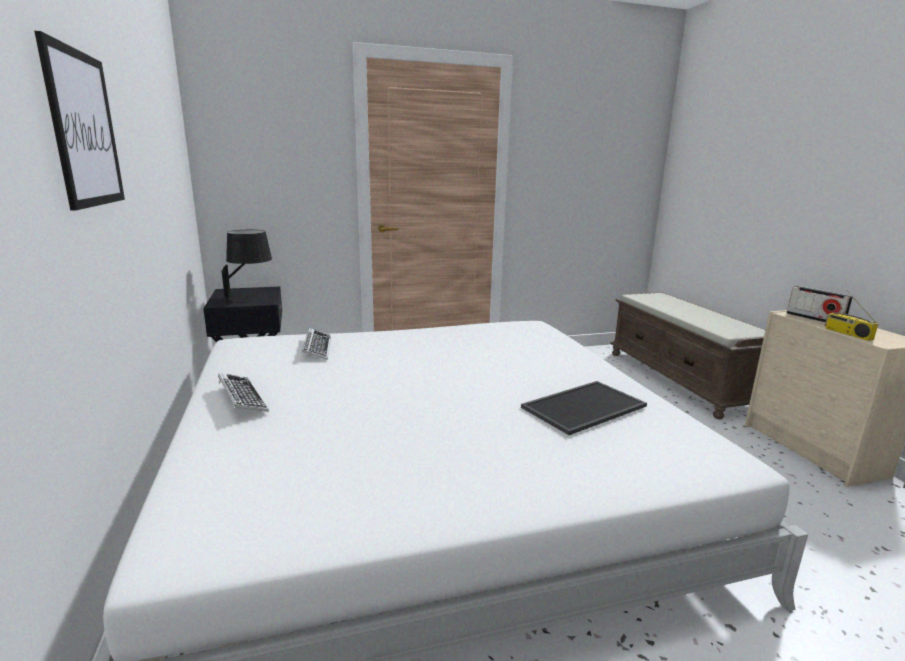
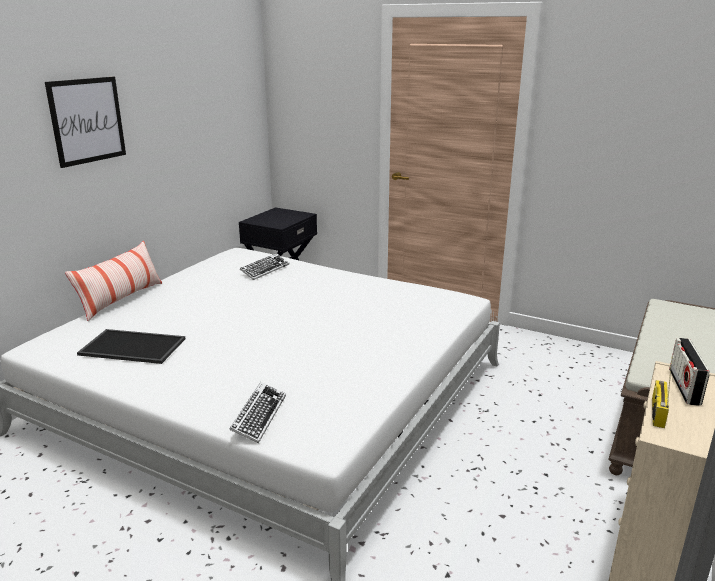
camera: 45 degrees right, 5 degrees up
keyboard [218,373,269,412] -> keyboard moved to [229,382,286,443]
black table lamp [222,230,272,303] -> none
tray [521,381,647,435] -> tray moved to [77,329,185,364]
none -> pillow [65,241,162,321]

